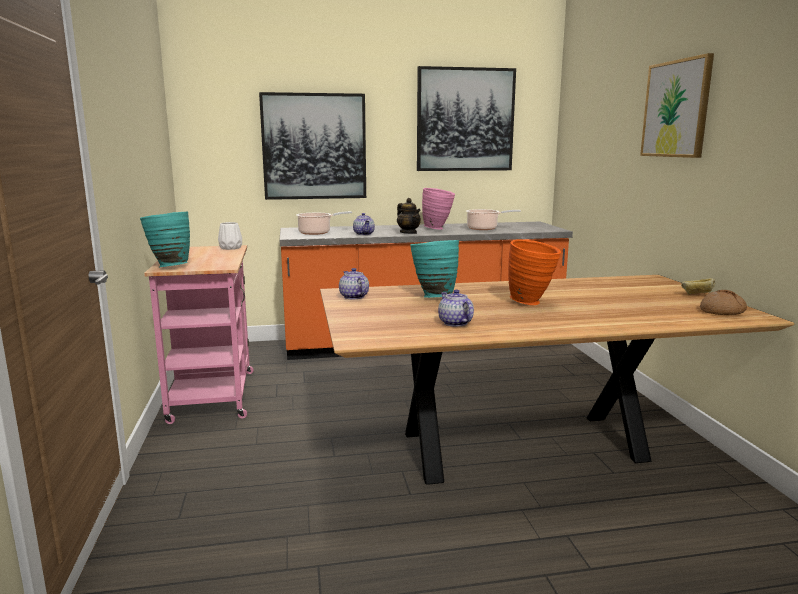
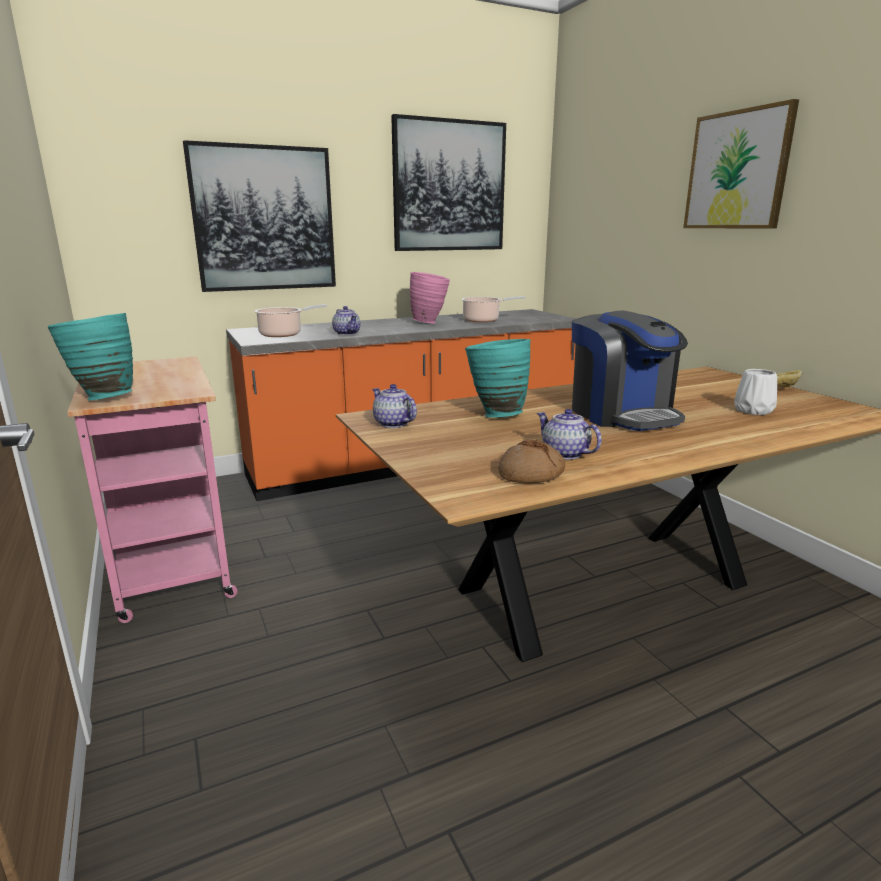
camera: 15 degrees left, 5 degrees up
white vase [218,222,242,250] -> white vase moved to [734,369,777,415]
teapot [397,198,421,234] -> none
orange vase [508,240,561,305] -> coffee machine [572,311,688,431]
bread [700,290,747,315] -> bread moved to [498,439,565,483]

